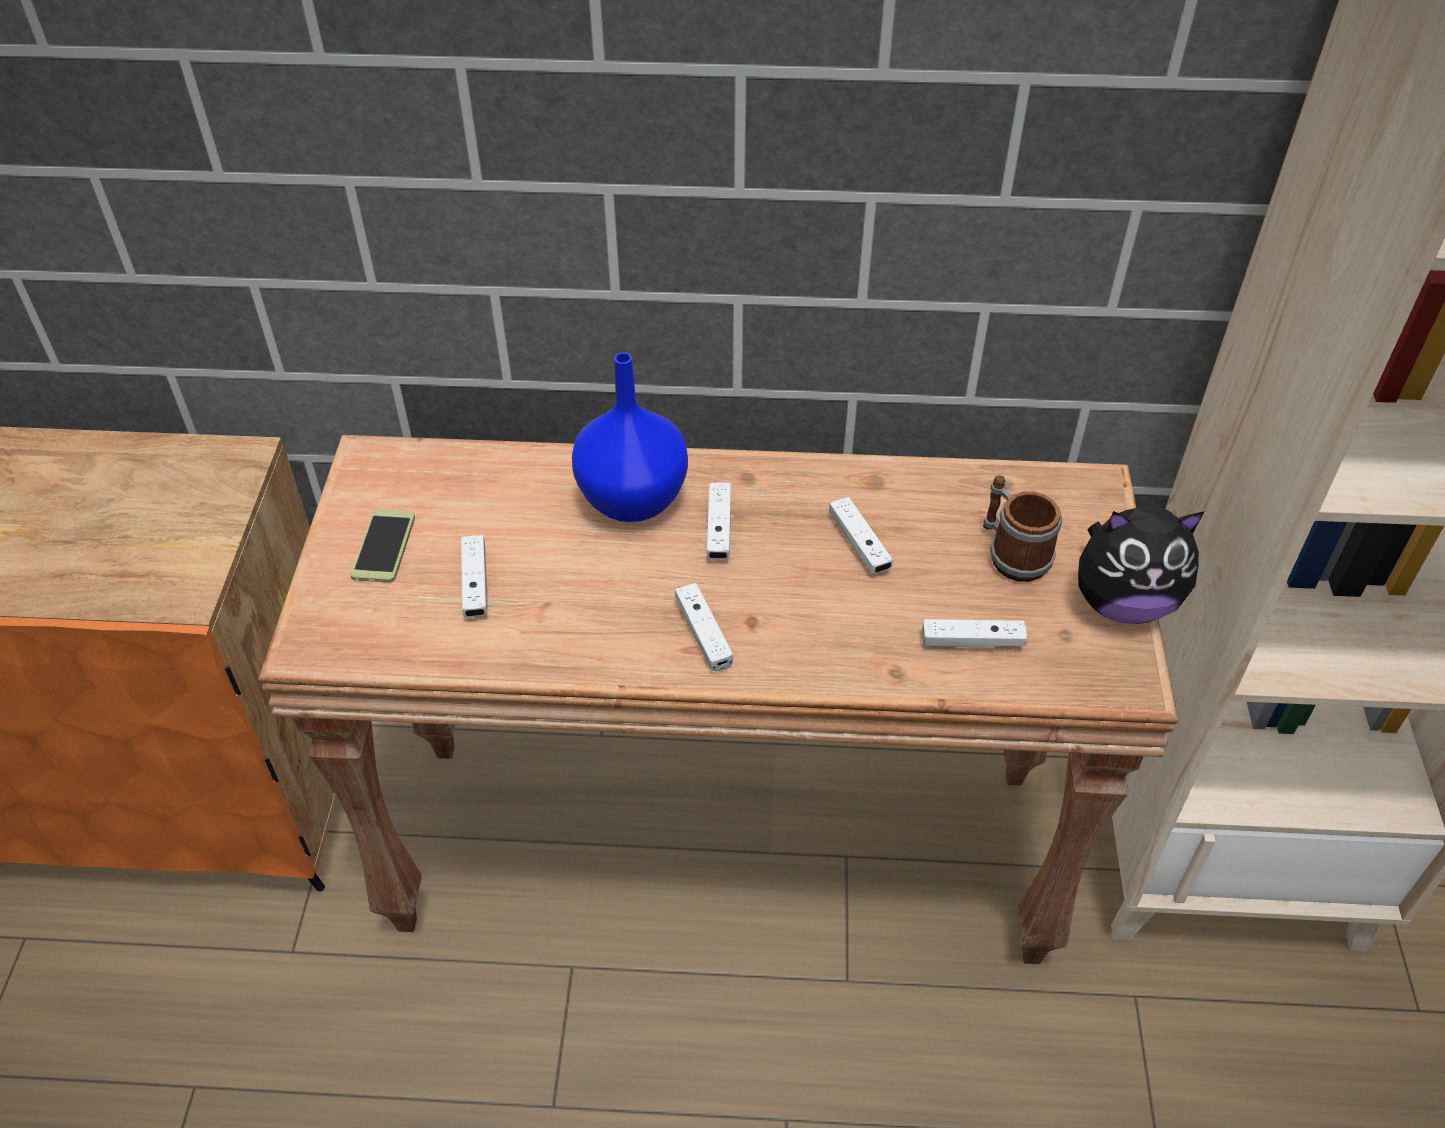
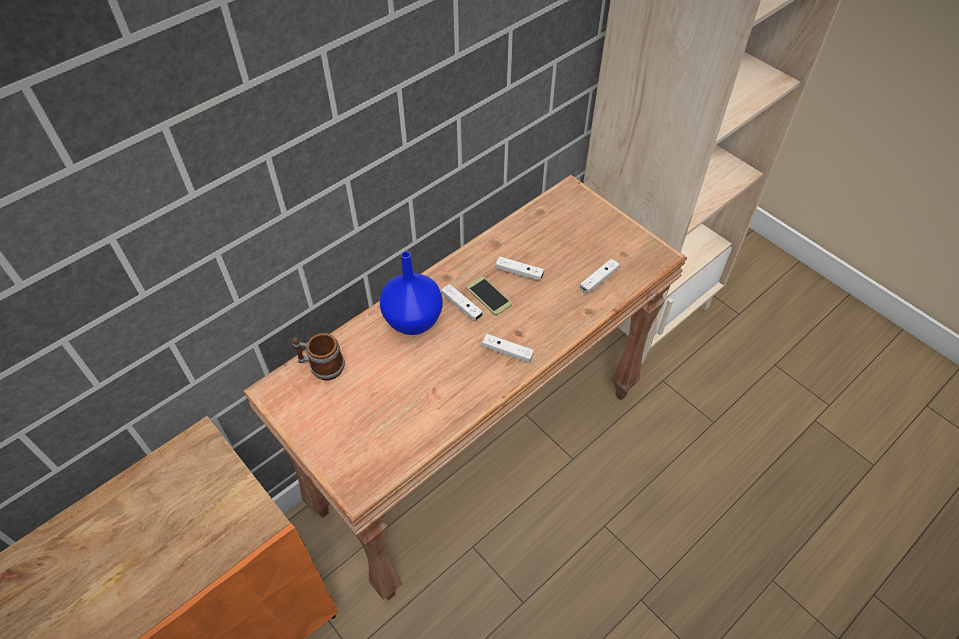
camera: 45 degrees left, 5 degrees up
phone [350,509,415,583] -> phone moved to [467,276,512,316]
white game controller [461,535,488,617] -> none
mug [983,475,1062,582] -> mug moved to [292,333,345,380]
plush toy [1078,506,1205,624] -> none

